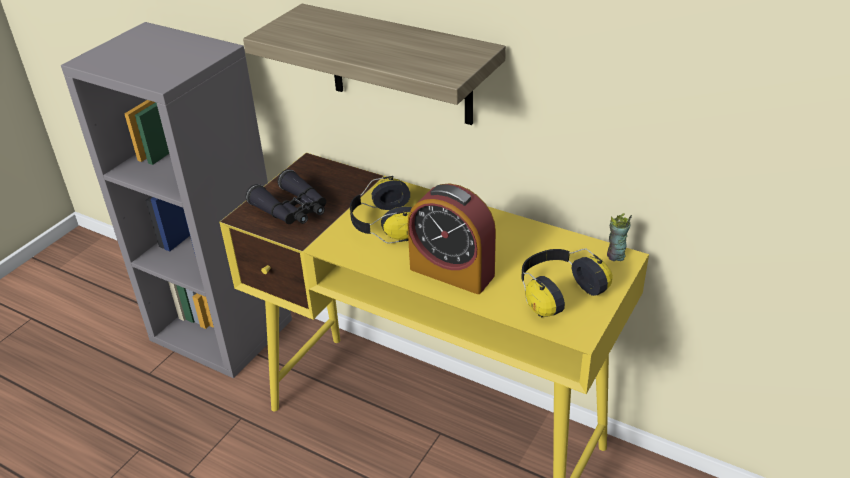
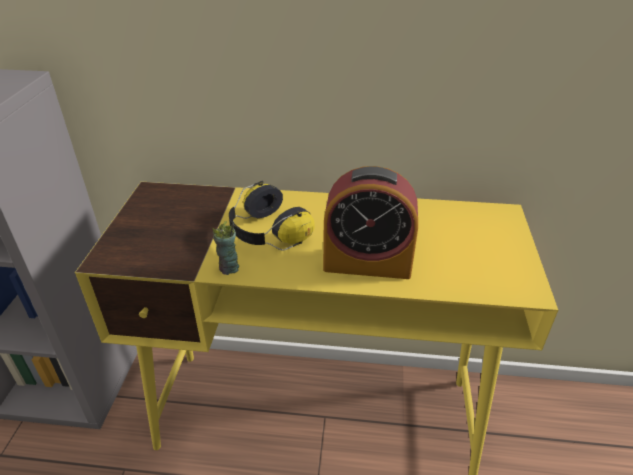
camera: 25 degrees left, 0 degrees up
shelf [243,4,506,125] -> none
black binoculars [245,169,326,224] -> none
headphones [521,248,613,317] -> none
cup [607,213,632,261] -> cup moved to [212,221,239,275]

